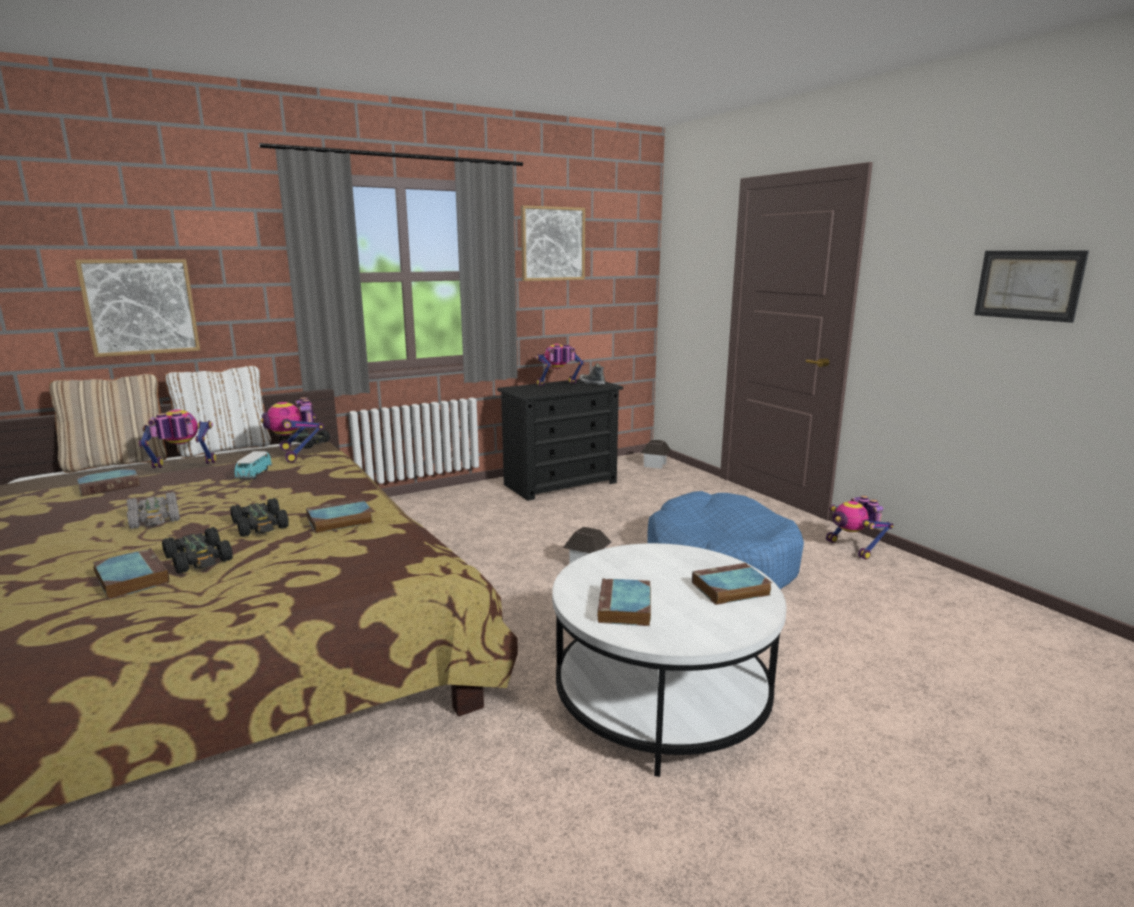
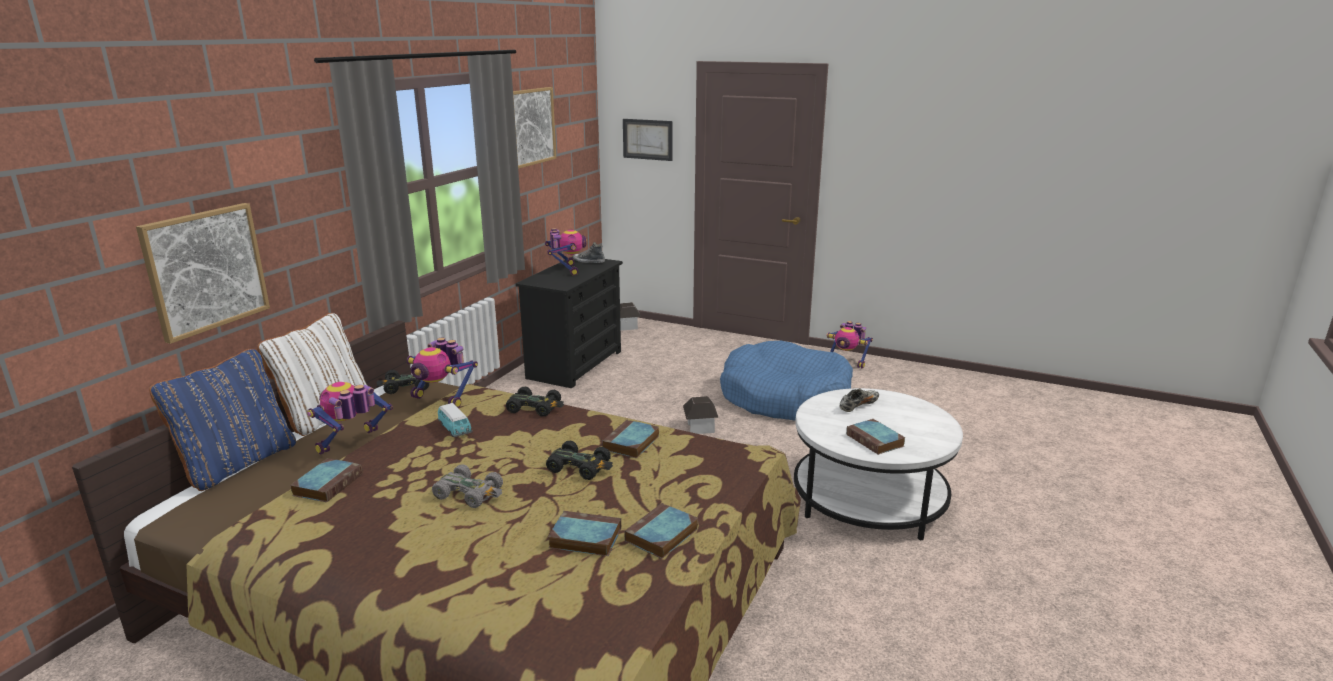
camera: 35 degrees left, 5 degrees up
beige pillow [49,373,167,473] -> blue pillow [149,349,296,491]
black toy car [162,527,233,574] -> black toy car moved to [506,387,564,417]
toy robot [535,344,585,386] -> toy robot turned 135 degrees clockwise [545,228,587,276]
book [692,563,772,605] -> book moved to [624,503,698,559]
picture [974,251,1089,323] -> picture moved to [623,119,673,161]
none -> shoe [839,388,879,412]

